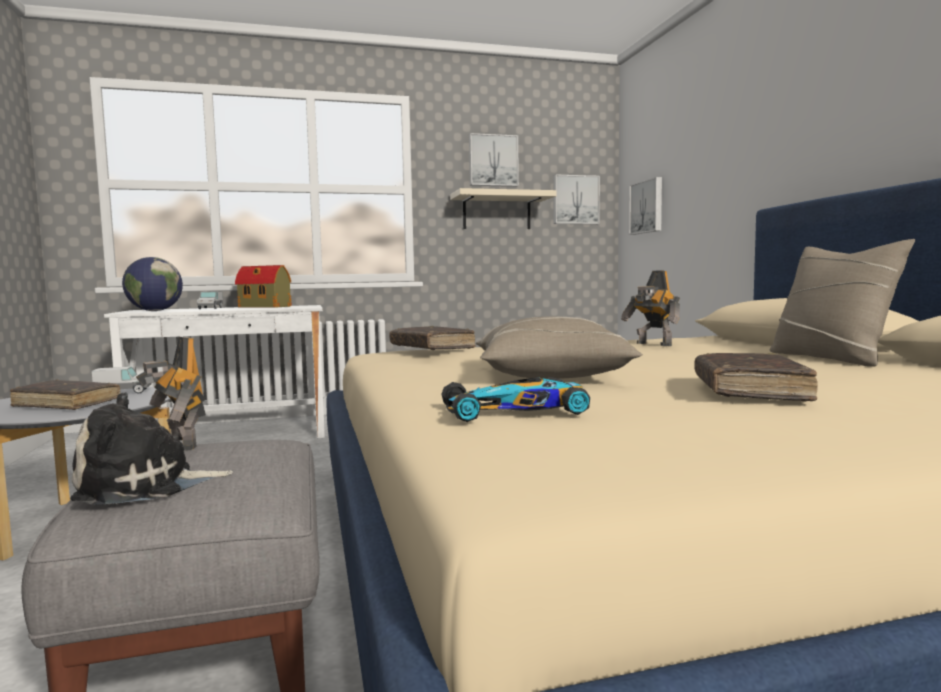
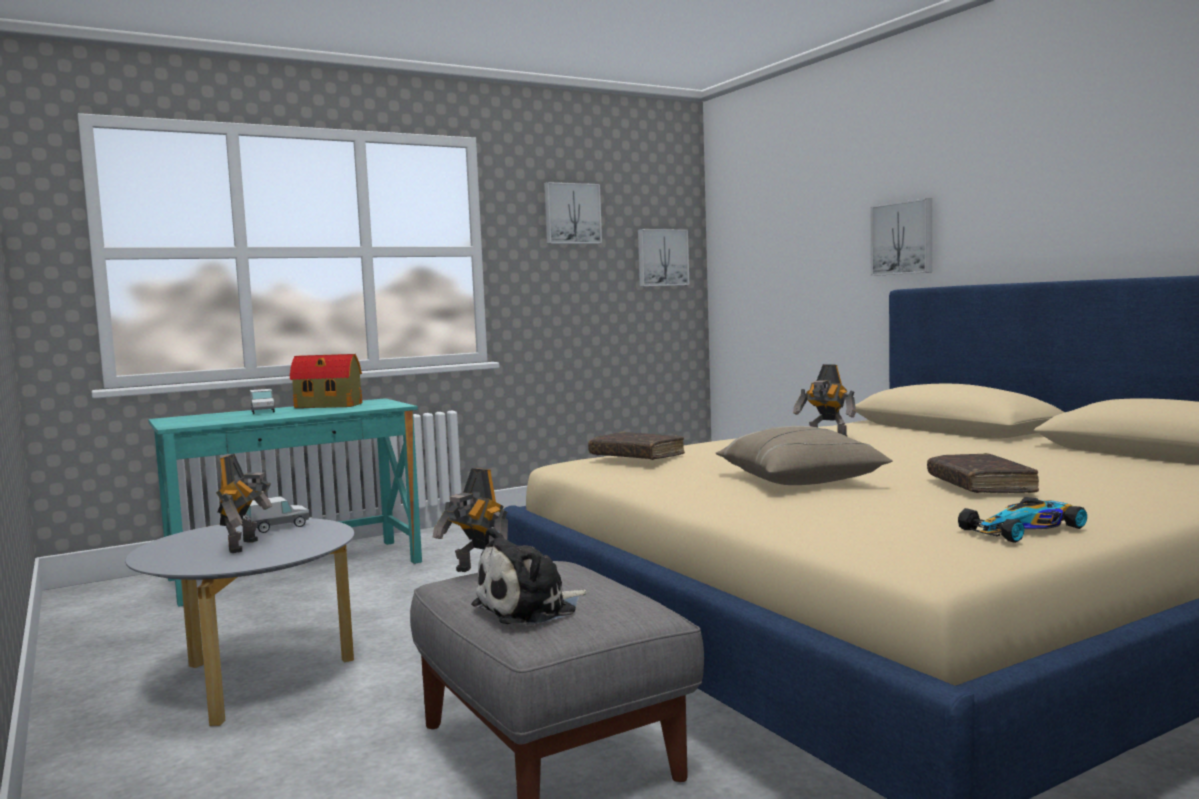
camera: 15 degrees left, 0 degrees up
brown book [10,379,120,410] -> toy robot [216,454,272,553]
white desk [104,305,325,438] -> turquoise desk [148,398,422,606]
globe [122,257,183,311] -> none
toy car [441,377,590,422] -> toy car moved to [958,497,1087,543]
beige shelf [450,188,557,229] -> none
picture [629,177,662,235] -> picture moved to [870,198,932,276]
beige pillow [770,239,915,367] -> none

